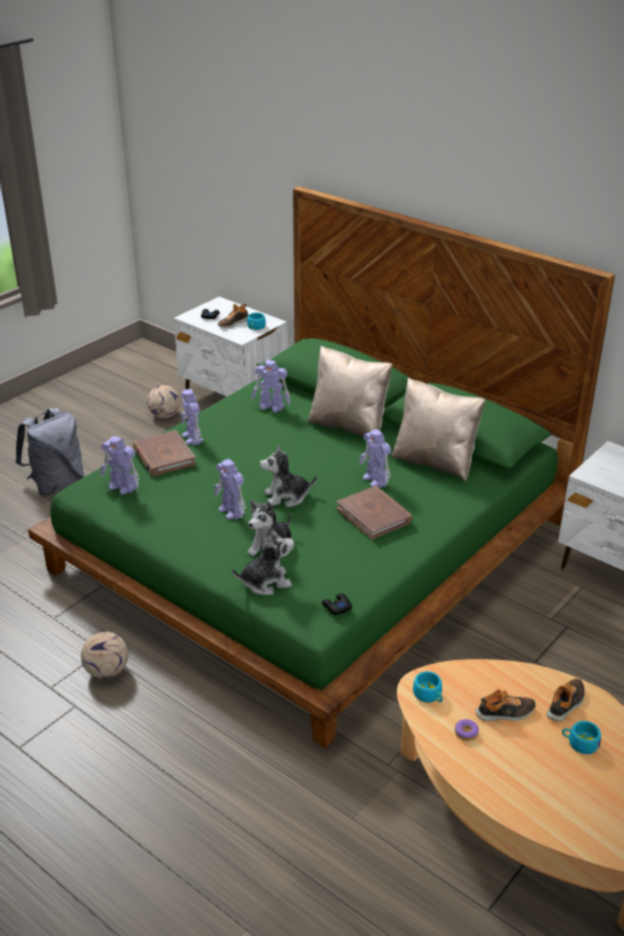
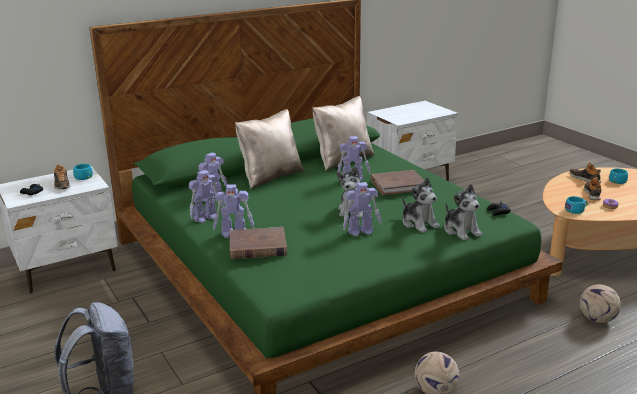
camera: 70 degrees left, 10 degrees down
toy robot [100,436,139,495] -> toy robot moved to [189,170,224,223]
football [147,385,181,418] -> football moved to [580,284,621,323]
plush toy [232,527,294,595] -> plush toy turned 150 degrees clockwise [444,184,482,240]

